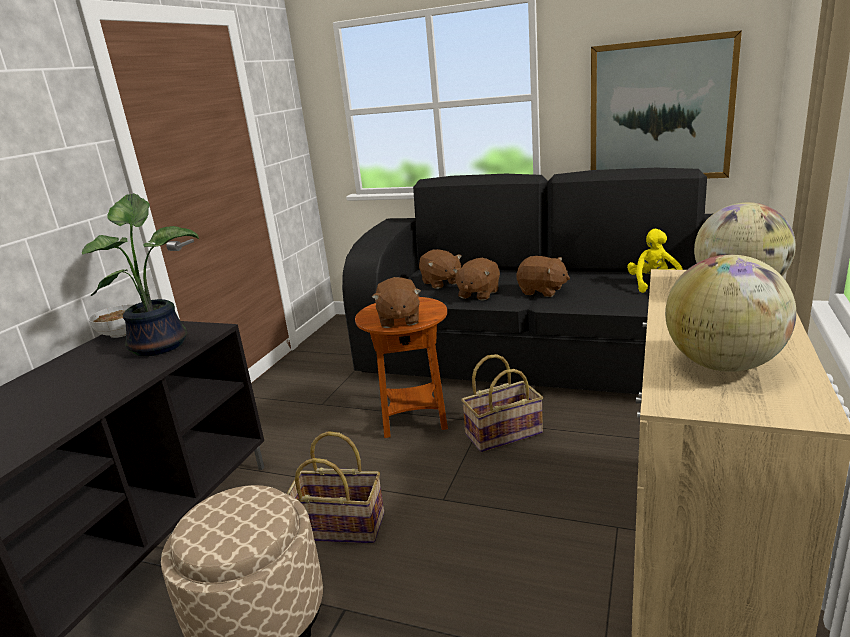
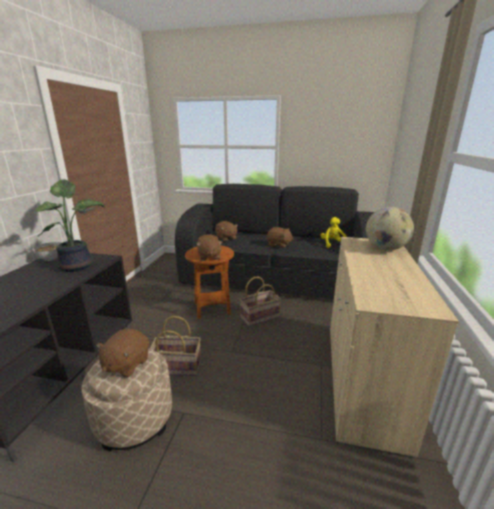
camera: 10 degrees left, 0 degrees up
brown plush toy [453,258,500,300] -> brown plush toy moved to [96,329,149,378]
picture [591,30,742,178] -> none
globe [665,255,796,372] -> none

